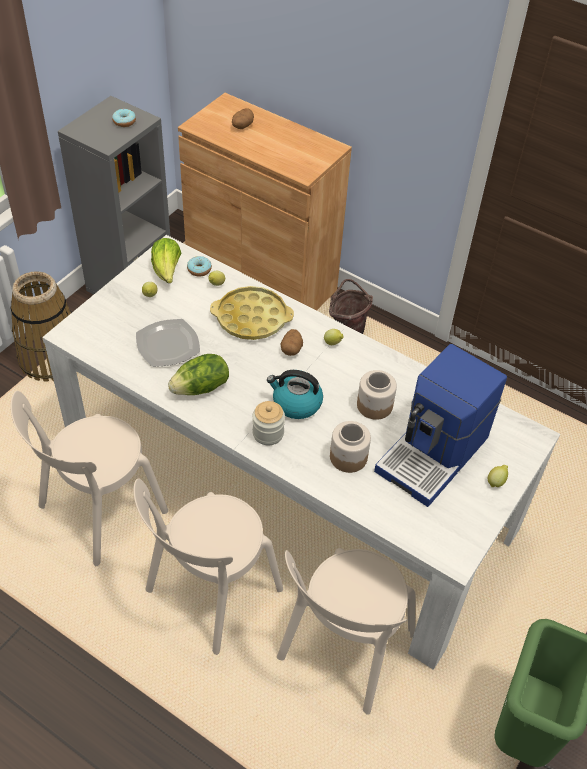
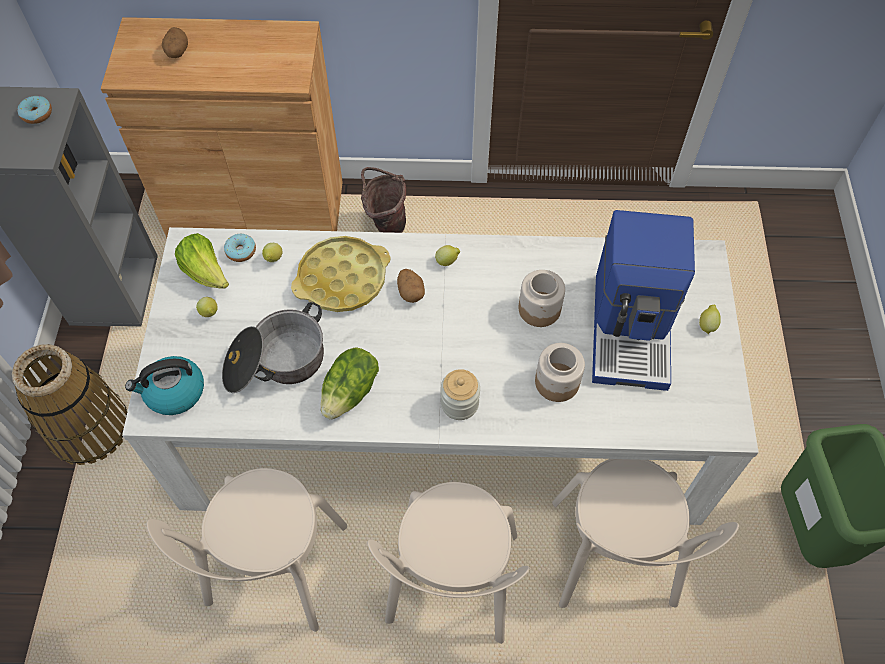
camera: 30 degrees left, 10 degrees up
plate [136,319,200,367] -> cooking pot [222,302,324,393]
kettle [267,370,323,419] -> kettle moved to [125,356,204,415]

